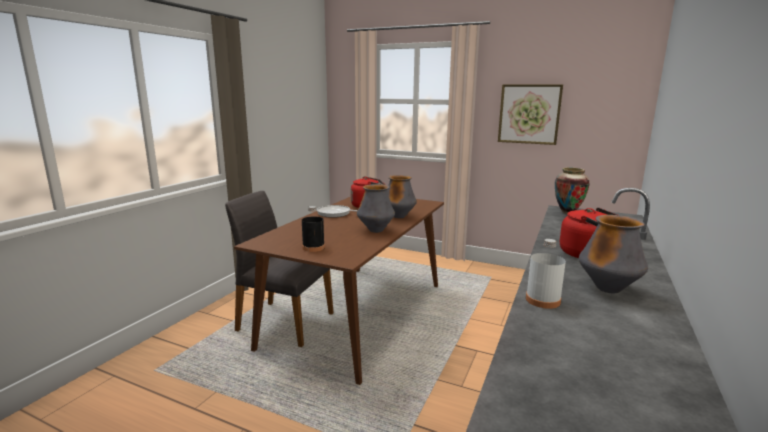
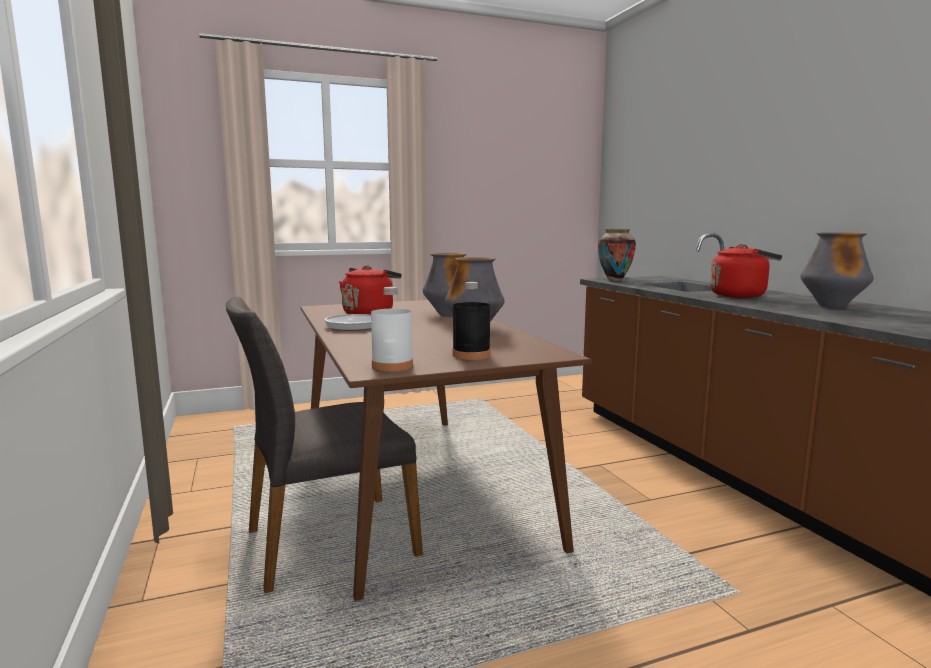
camera: 45 degrees left, 5 degrees down
picture [498,84,563,145] -> none
white bottle [526,239,566,309] -> white bottle moved to [371,287,413,371]

